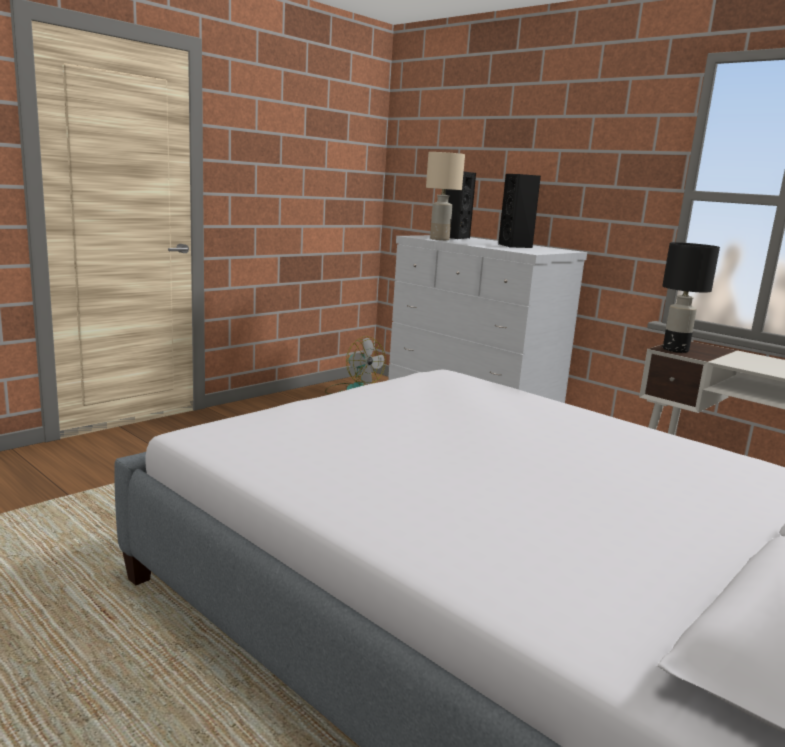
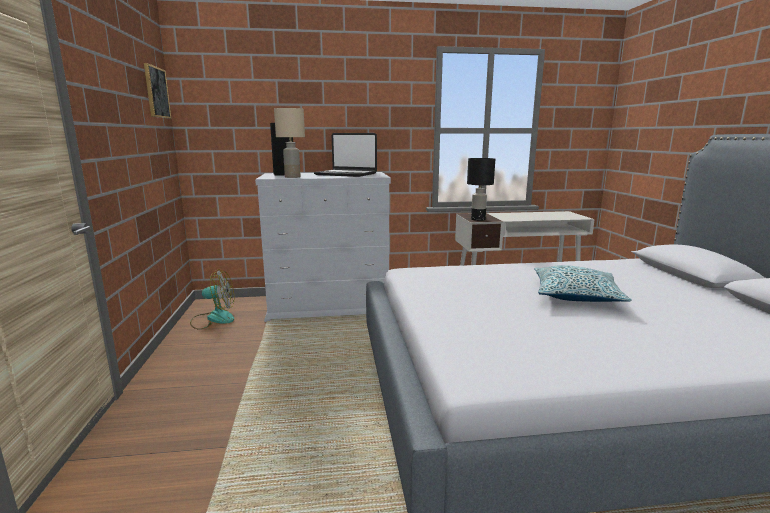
camera: 50 degrees left, 0 degrees up
black speaker [498,174,541,248] -> laptop [314,133,377,177]
none -> picture [144,63,171,118]
none -> pillow [534,265,632,302]

